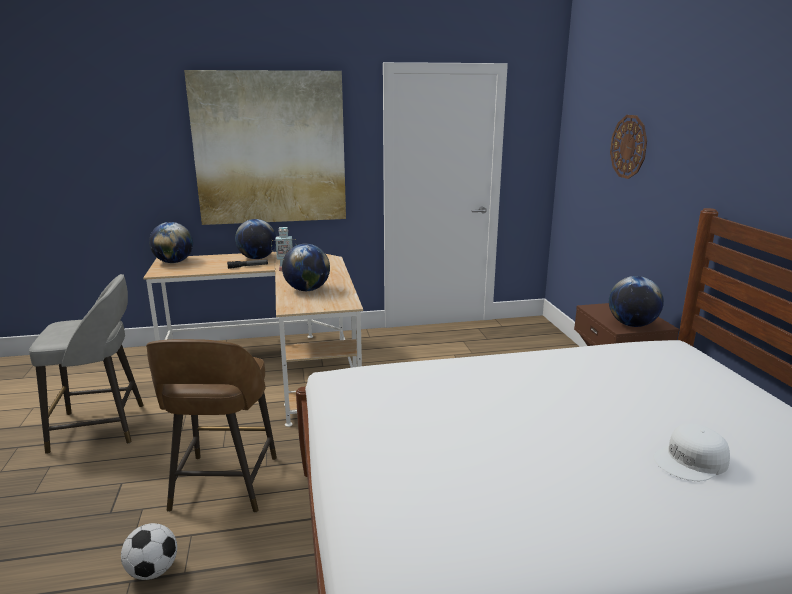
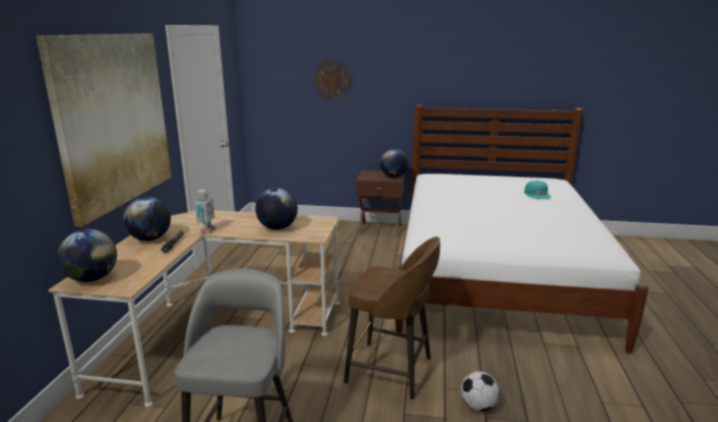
camera: 70 degrees left, 0 degrees up
white cap [653,423,730,481] -> turquoise cap [524,181,551,199]

